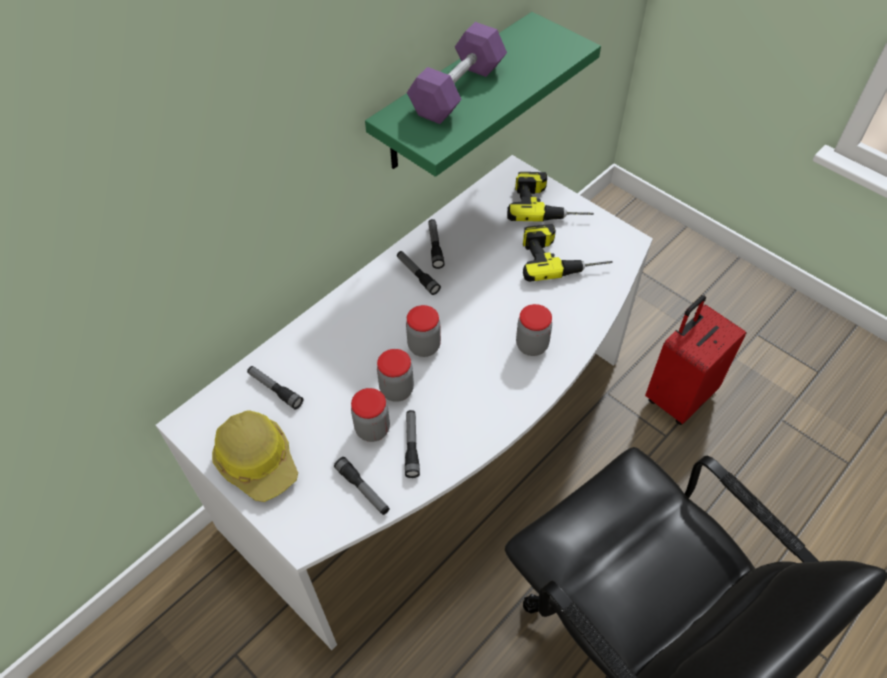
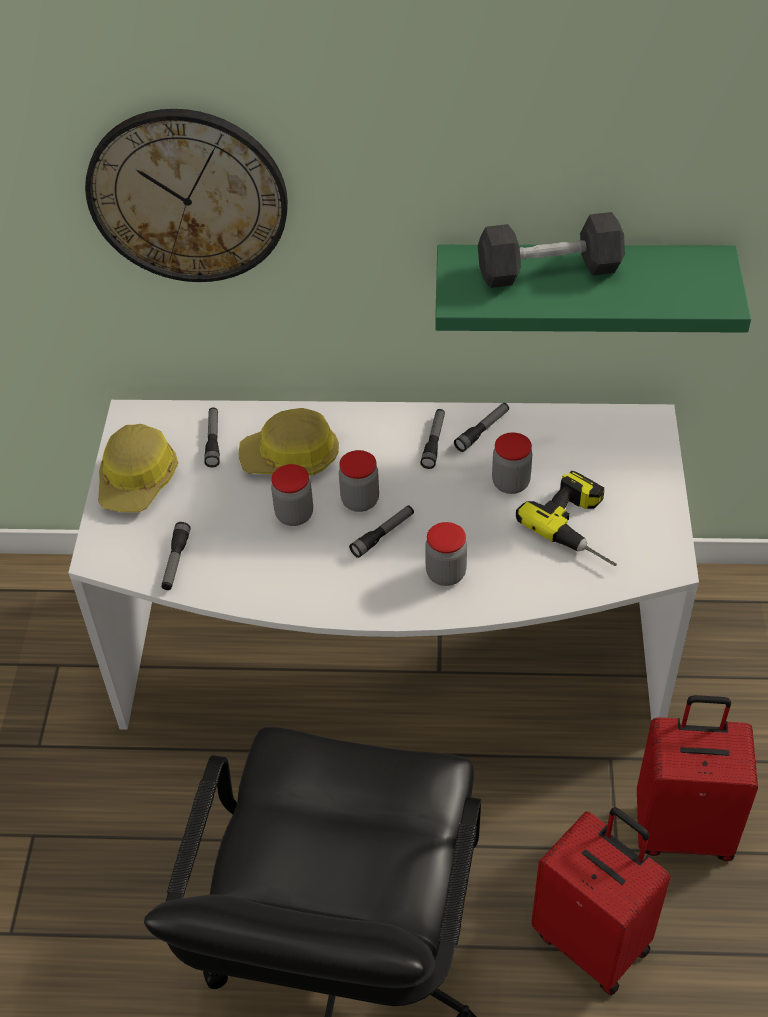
camera: 50 degrees right, 5 degrees down
jar [351,388,390,442] -> jar moved to [492,432,532,494]
flashlight [405,410,420,478] -> flashlight moved to [349,505,414,558]
purple dumbbell [407,22,507,124] -> black dumbbell [478,212,625,288]
power drill [507,172,594,222] -> none
none -> wall clock [85,109,288,282]
none -> hard hat [238,408,339,475]
none -> red suitcase [531,807,670,995]

